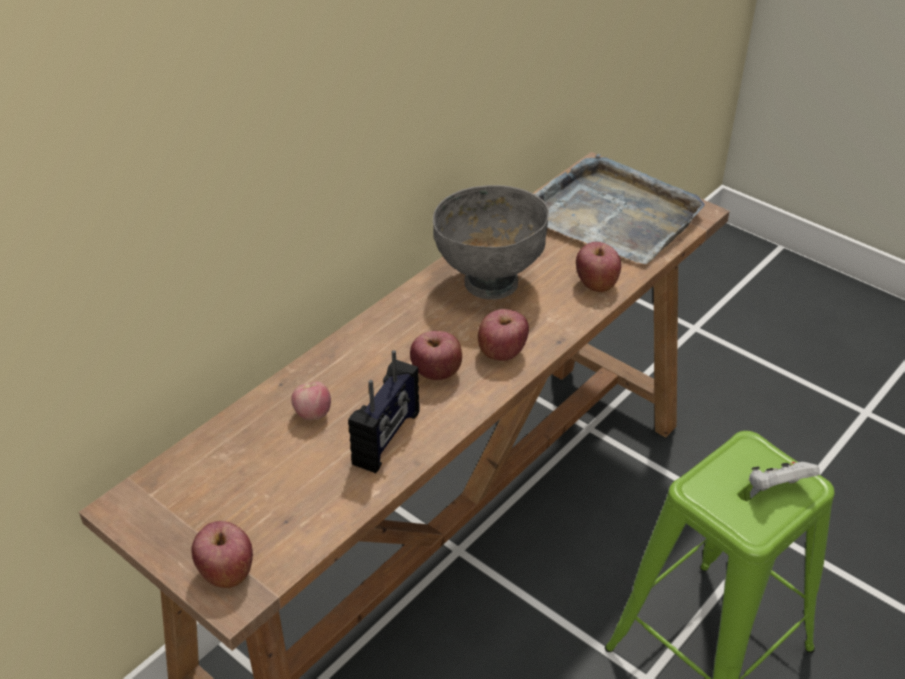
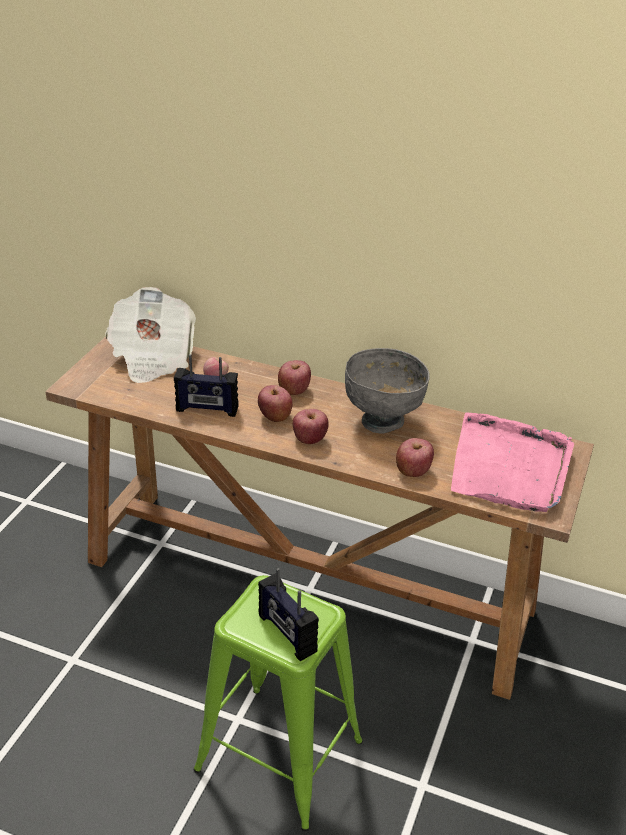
camera: 70 degrees right, 5 degrees down
apple [191,521,253,588] -> apple moved to [278,360,311,395]
grey tray [535,154,705,264] -> pink tray [451,413,574,512]
white game controller [749,462,820,491] -> radio [258,568,319,661]
none -> newspaper [105,287,196,383]

